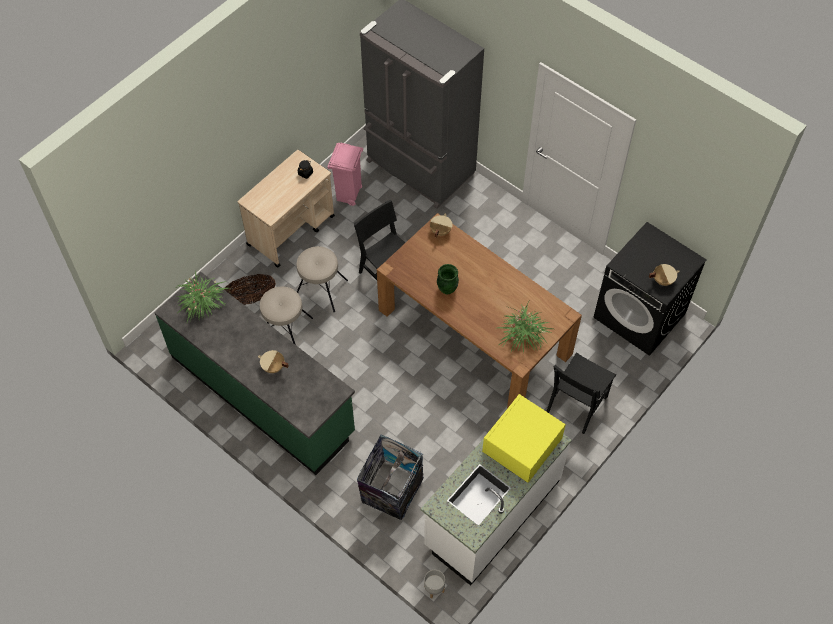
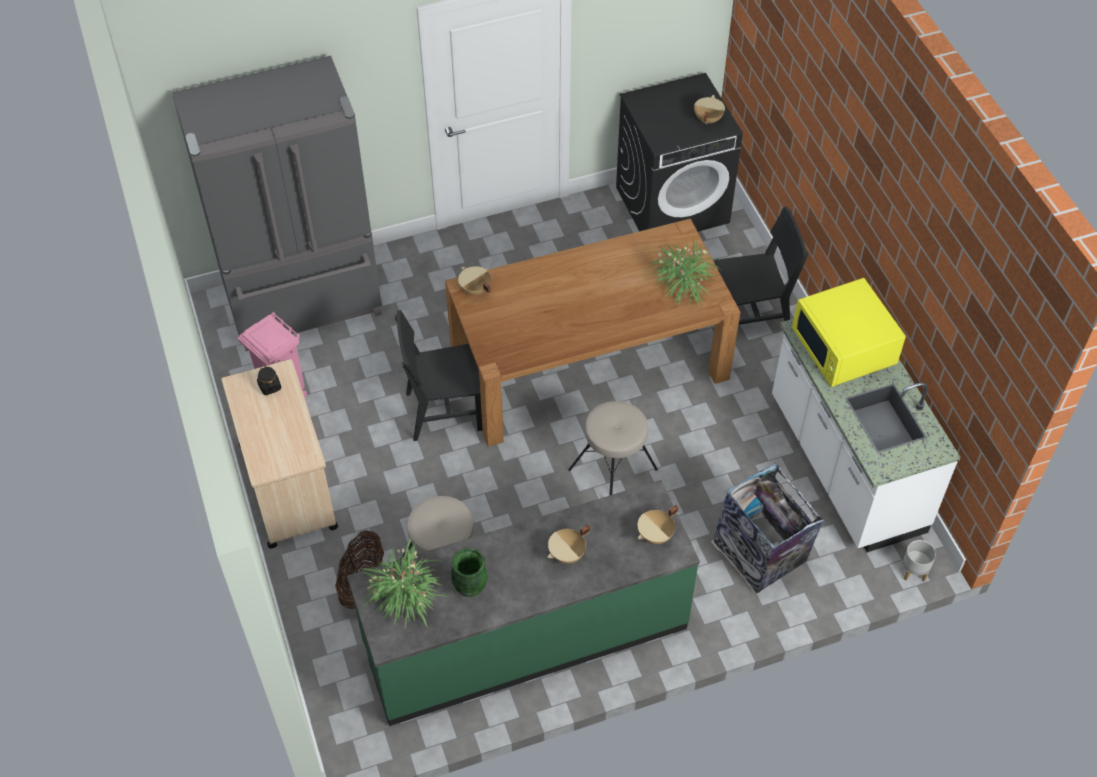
camera: 60 degrees left, 5 degrees down
beige stool [297,246,348,312] -> beige stool moved to [568,401,658,496]
green vase [437,264,459,295] -> green vase moved to [451,548,488,597]
black chair [546,352,616,434] -> black chair turned 75 degrees counterclockwise [714,206,809,325]
none -> beige cooking pot [638,505,678,544]

